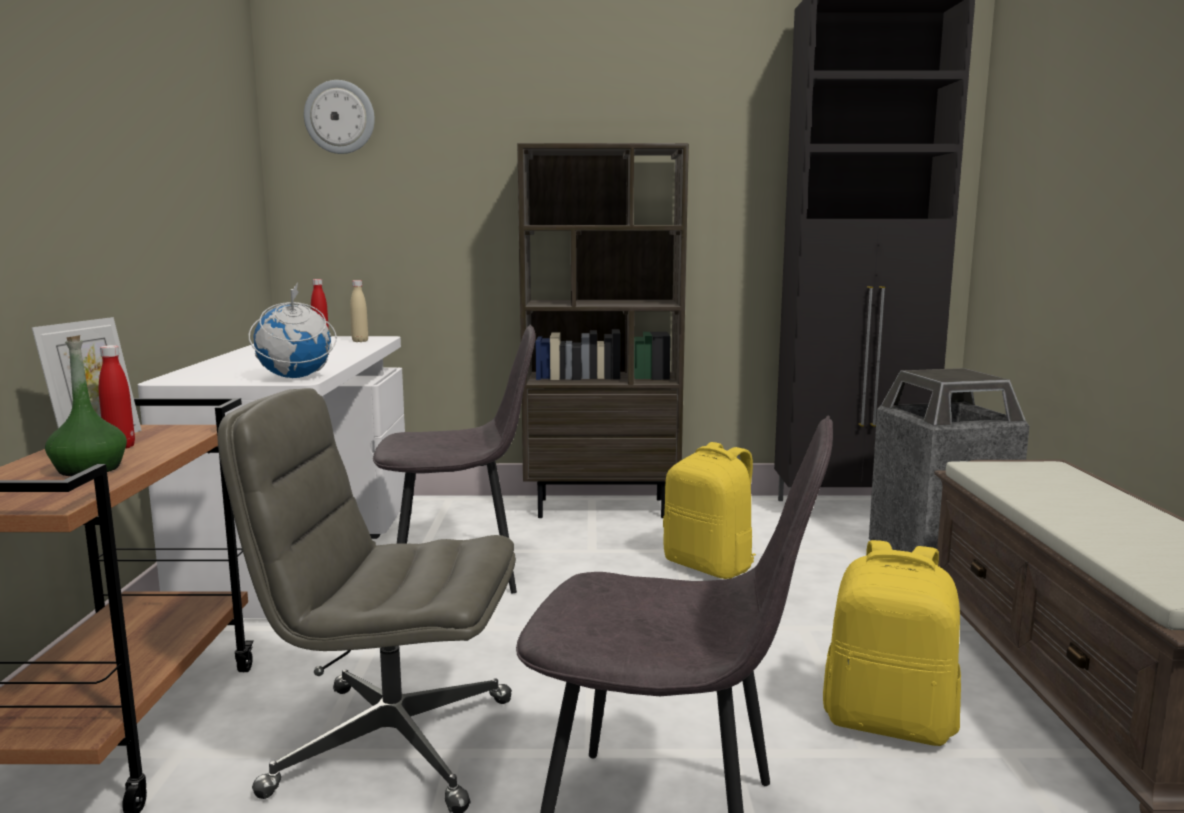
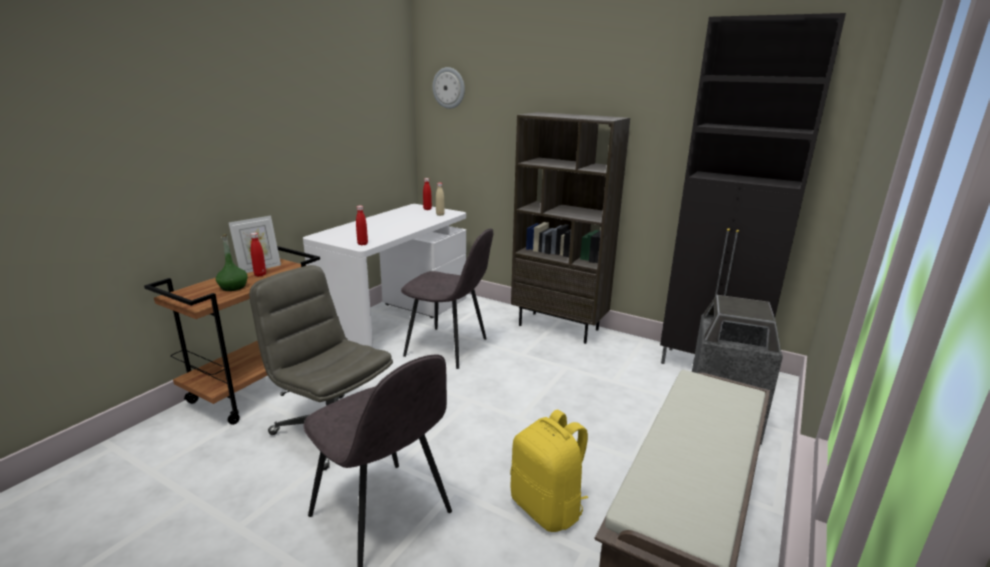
camera: 30 degrees right, 10 degrees up
globe [248,283,337,378] -> red bottle [356,206,368,245]
yellow backpack [663,442,756,579] -> none

